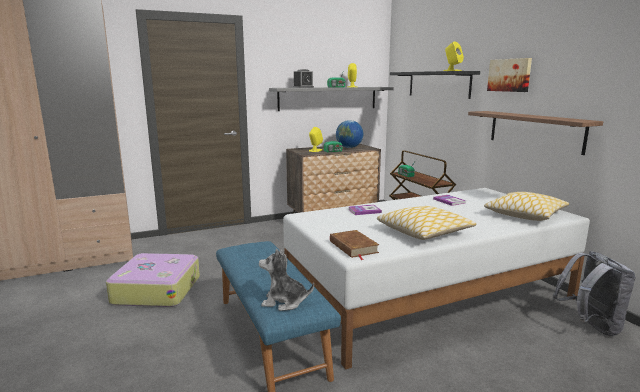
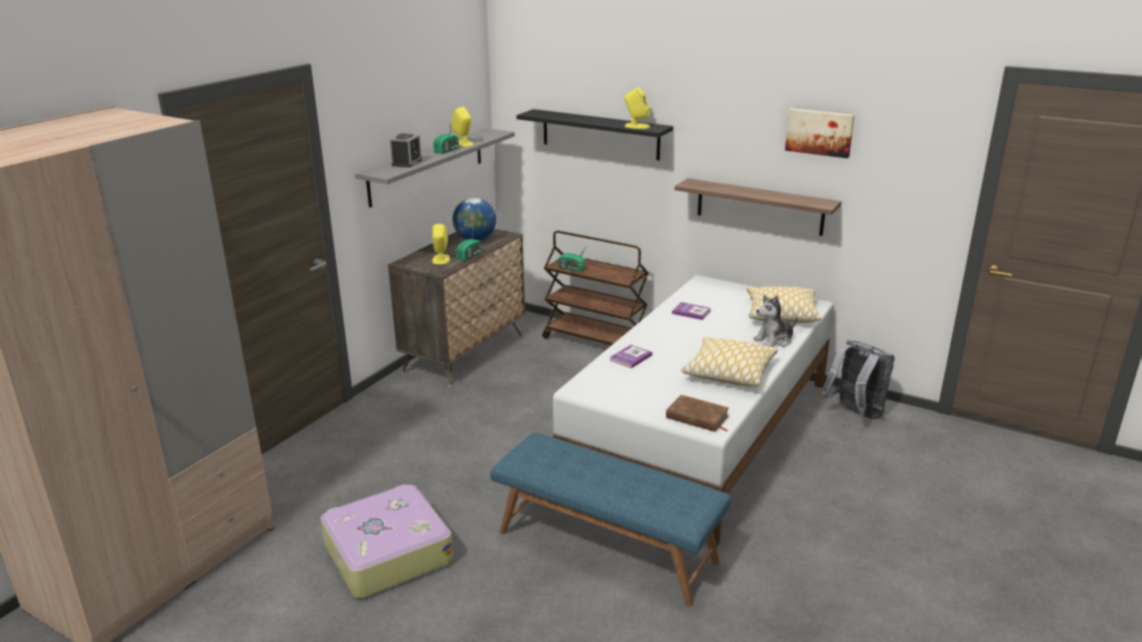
camera: 35 degrees left, 10 degrees up
plush toy [259,248,314,311] -> plush toy moved to [753,295,798,347]
picture [487,58,532,92] -> picture moved to [785,108,855,159]

